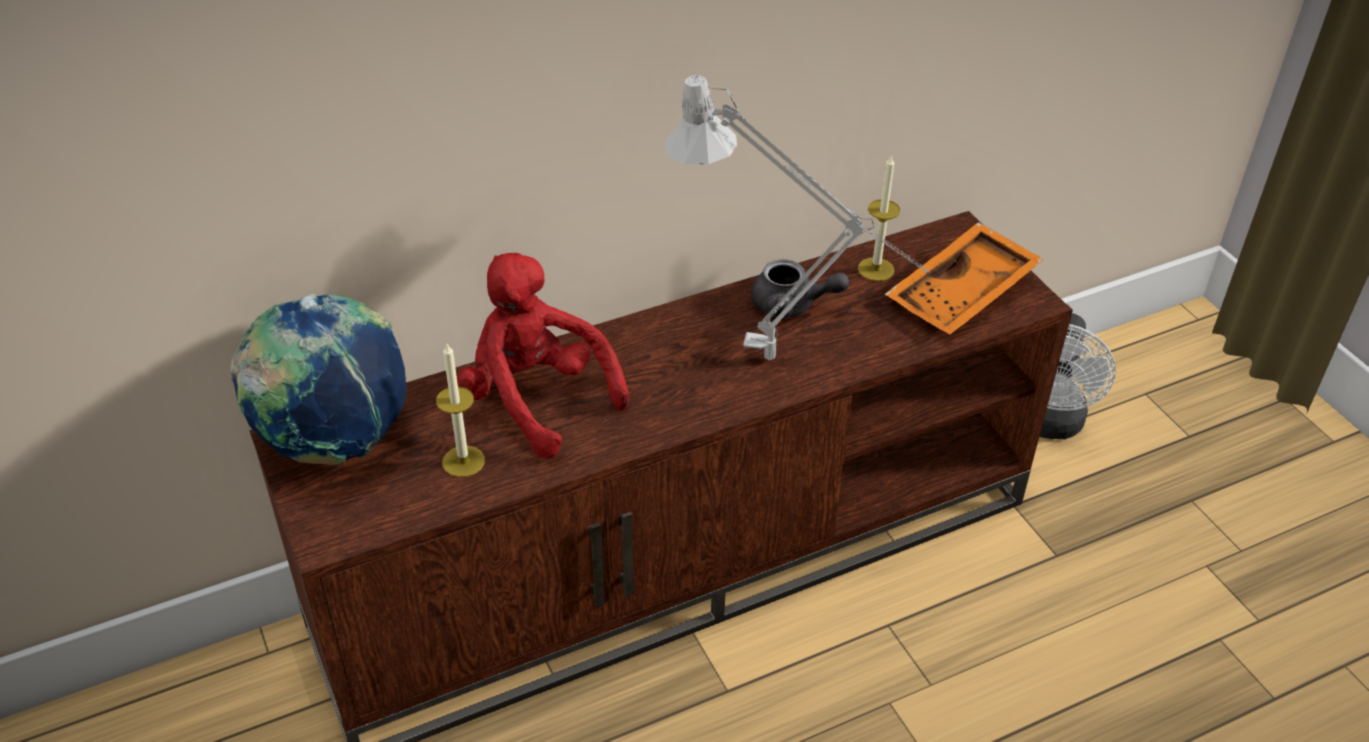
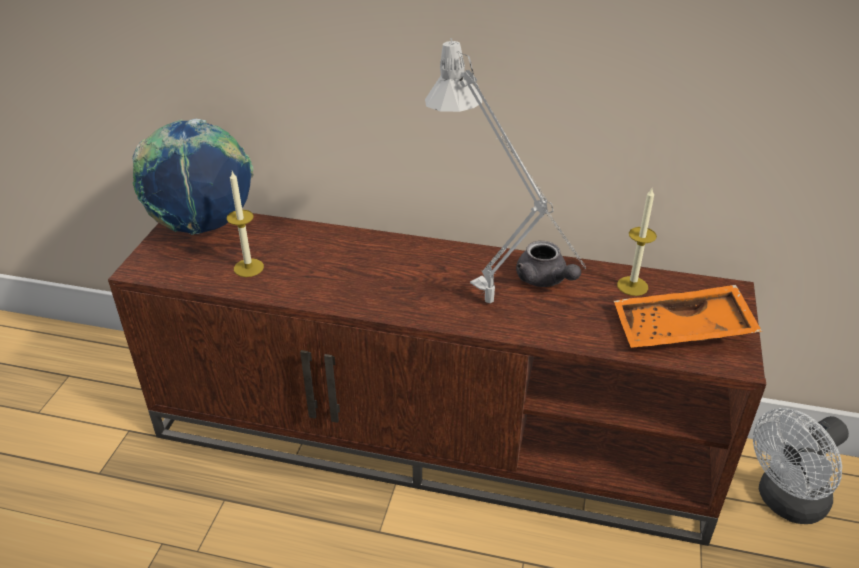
camera: 40 degrees right, 5 degrees down
red plush toy [457,253,629,459] -> none

